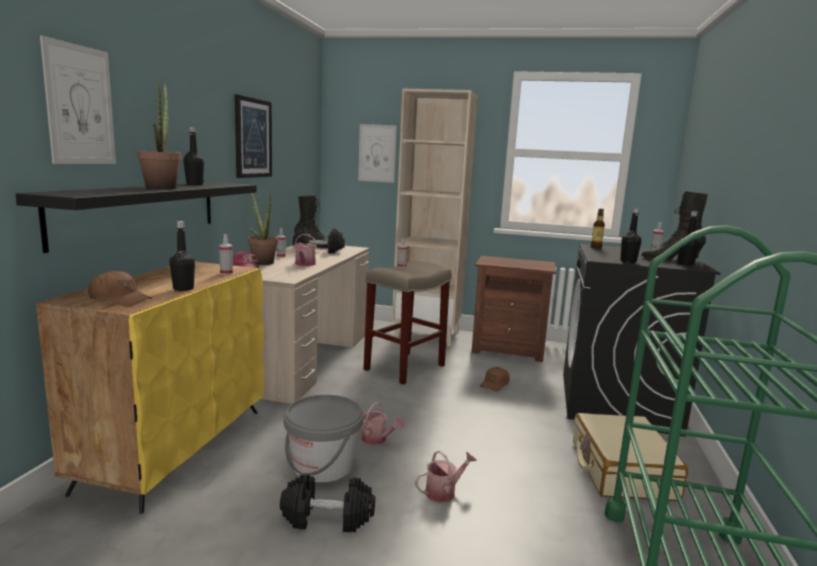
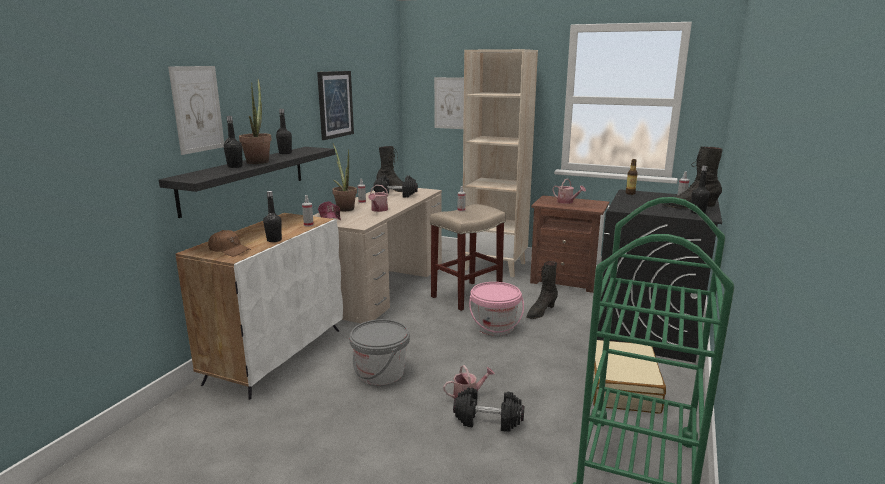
camera: 10 degrees right, 5 degrees up
yellow cabinet [36,262,264,514] -> white cabinet [176,213,343,400]
black dumbbell [280,474,375,532] -> black dumbbell moved to [453,388,524,432]
watering can [360,402,405,445] -> watering can moved to [552,179,586,204]
brown cap [480,367,510,392] -> black boot [526,261,558,319]
black bottle [620,208,642,263] -> black bottle moved to [224,116,243,168]
none -> pink bucket [469,282,524,335]

